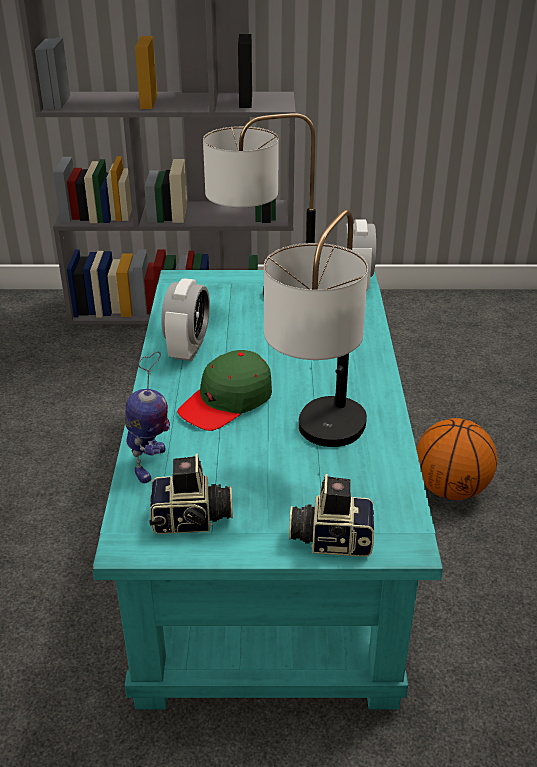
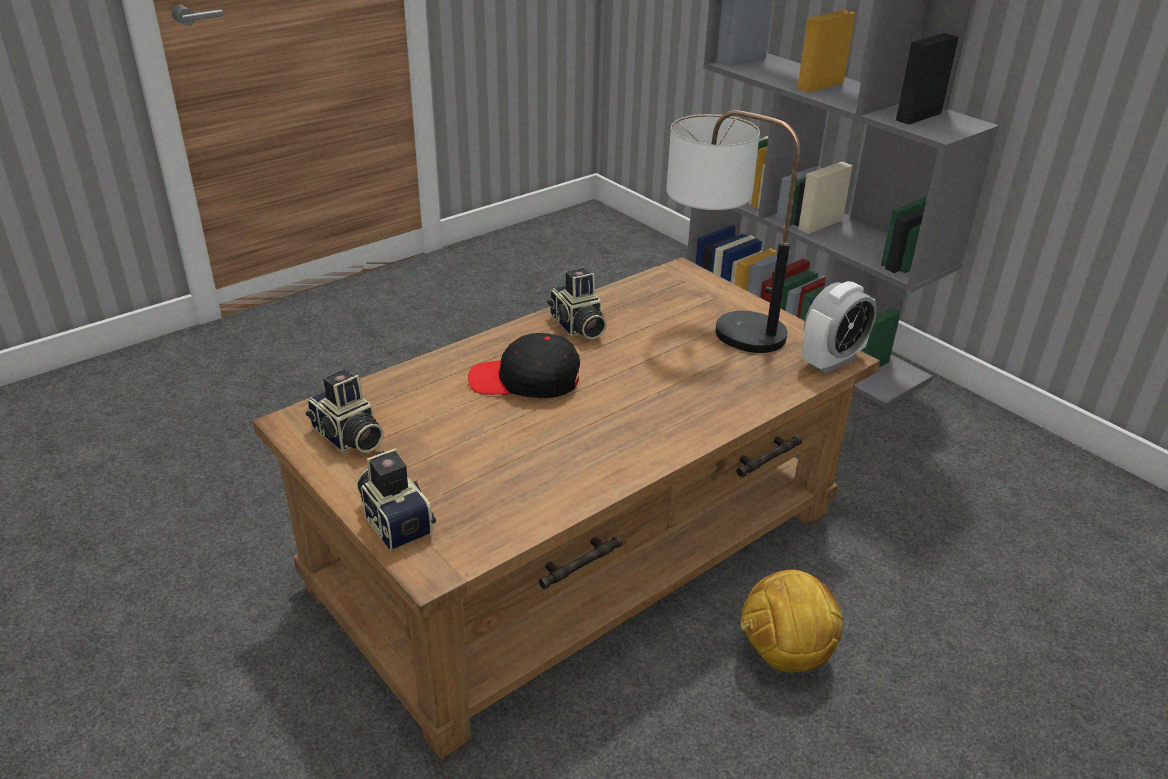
camera: 50 degrees right, 0 degrees up
turquoise coffee table [92,270,443,709] -> brown coffee table [252,257,880,760]
toy robot [125,352,170,483] -> none
alarm clock [161,278,210,361] -> camera [547,268,607,340]
green cap [177,350,272,431] -> black cap [468,333,580,398]
table lamp [264,210,368,447] -> none
basketball [416,418,497,500] -> football [741,570,843,673]

